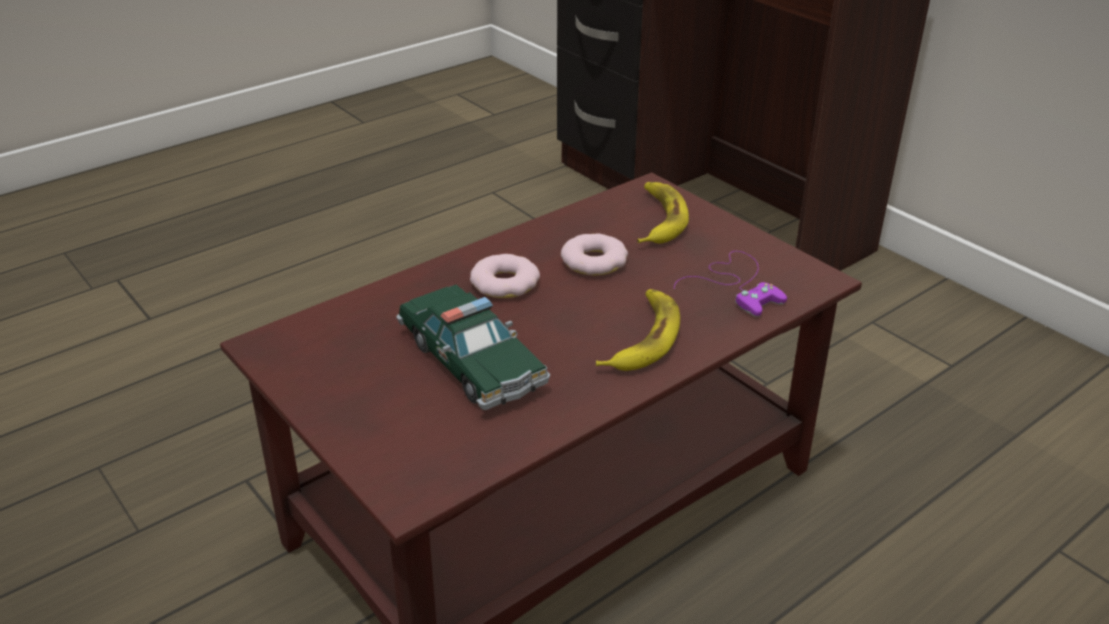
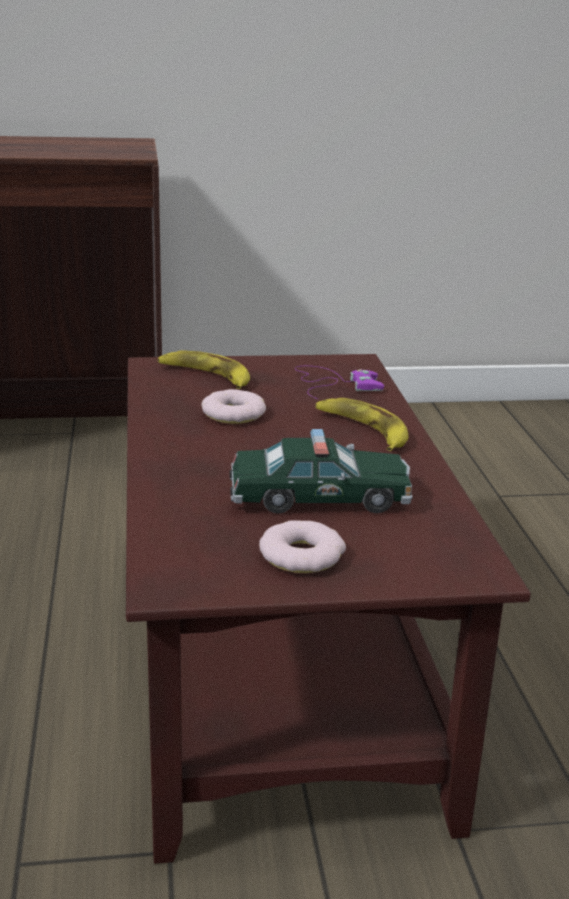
camera: 60 degrees left, 10 degrees down
donut [470,254,540,298] -> donut moved to [259,520,346,573]

